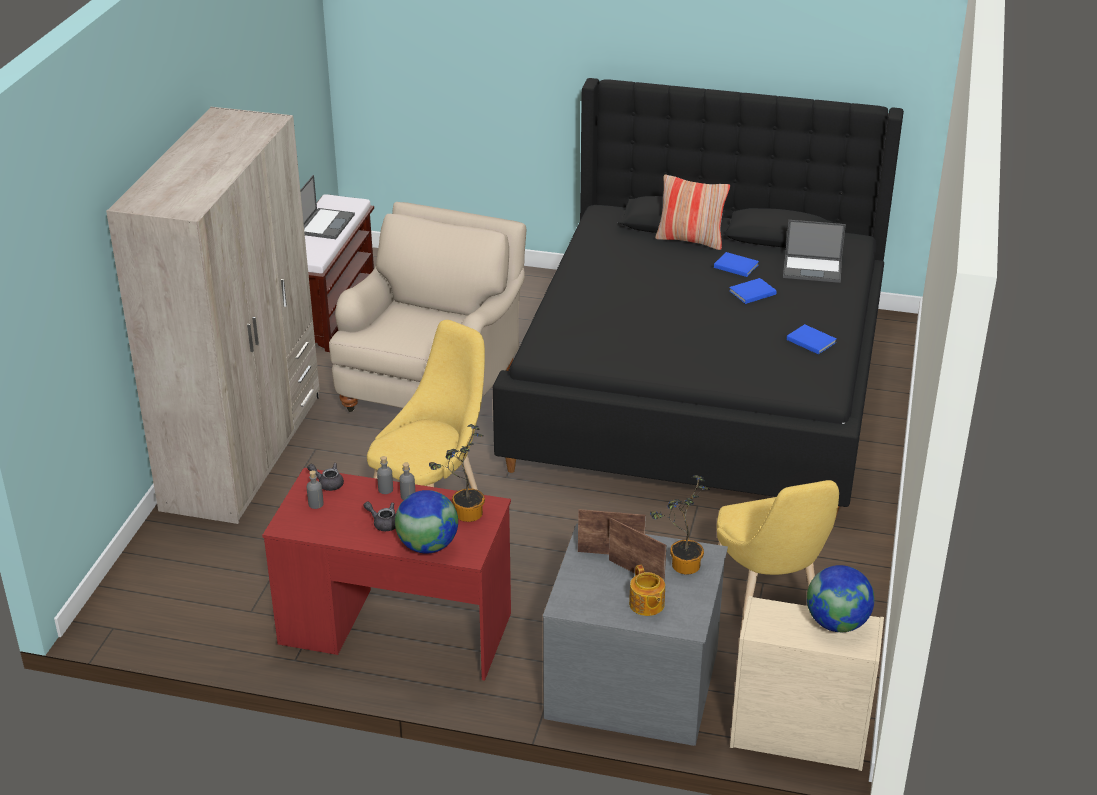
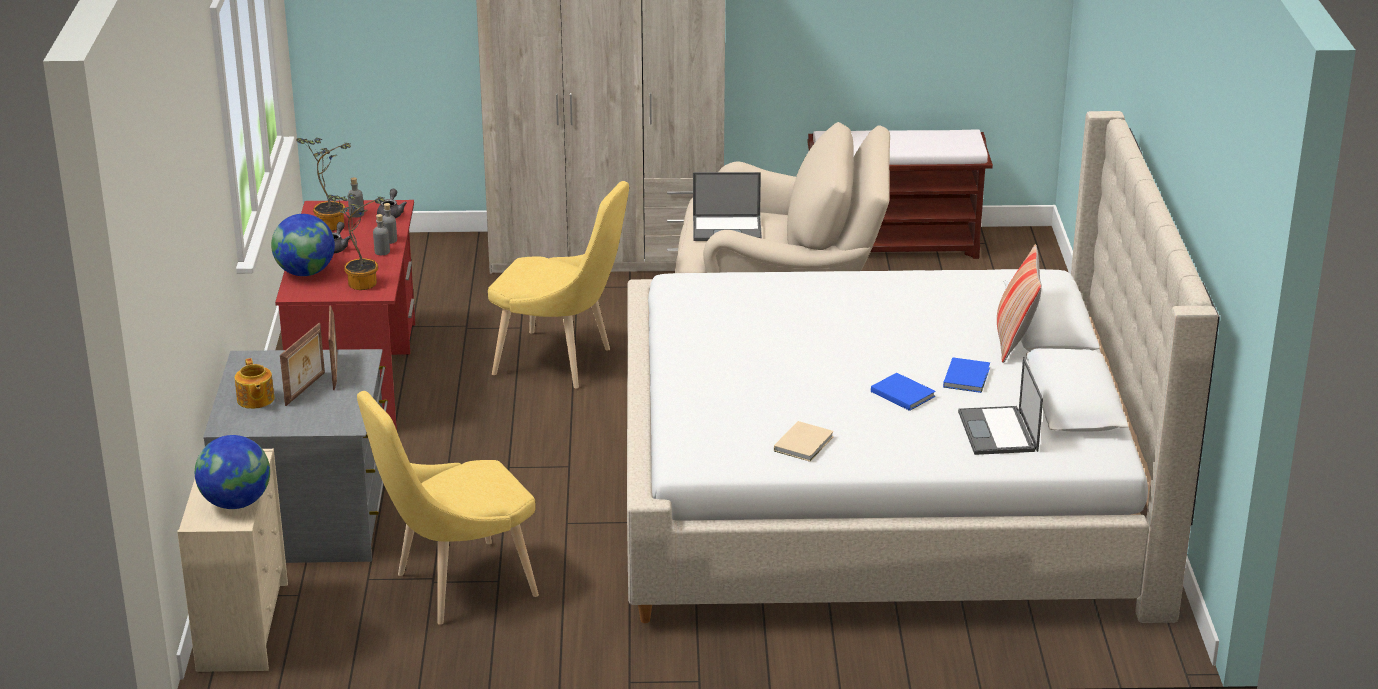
camera: 75 degrees right, 5 degrees down
laptop [300,175,355,239] -> laptop moved to [693,172,762,241]
black bed [493,78,904,517] -> beige bed [627,111,1220,623]
teapot [629,565,665,616] -> teapot turned 75 degrees counterclockwise [235,358,275,409]
potted plant [650,475,710,574] -> potted plant moved to [296,137,351,231]
blue book [787,324,837,355] -> beige book [774,421,834,462]

